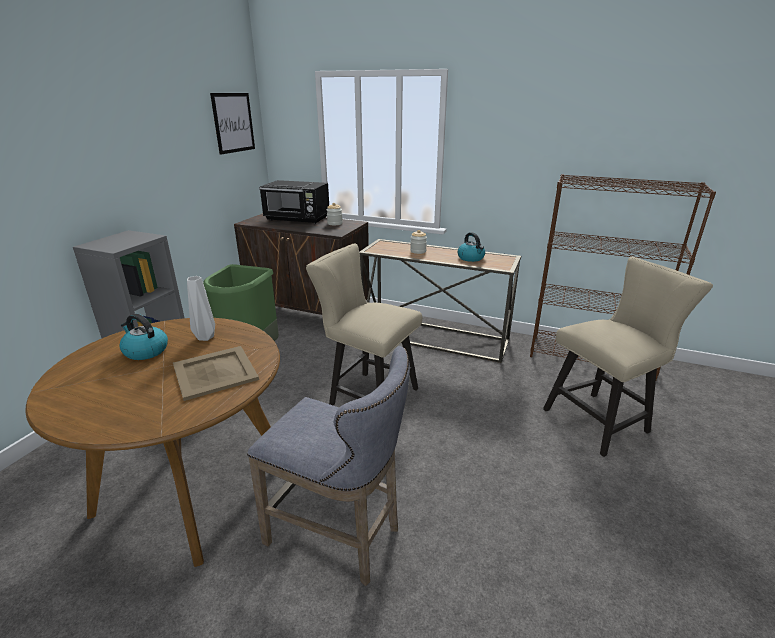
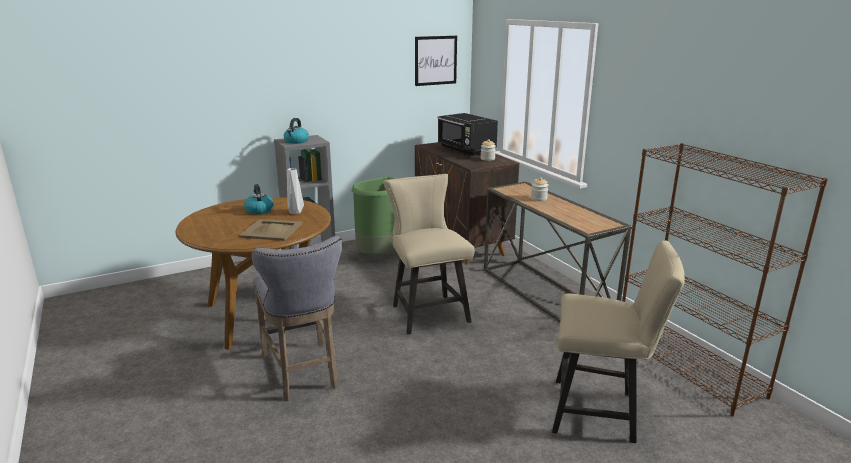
camera: 40 degrees right, 5 degrees down
kettle [458,232,485,262] -> kettle moved to [284,118,309,144]

